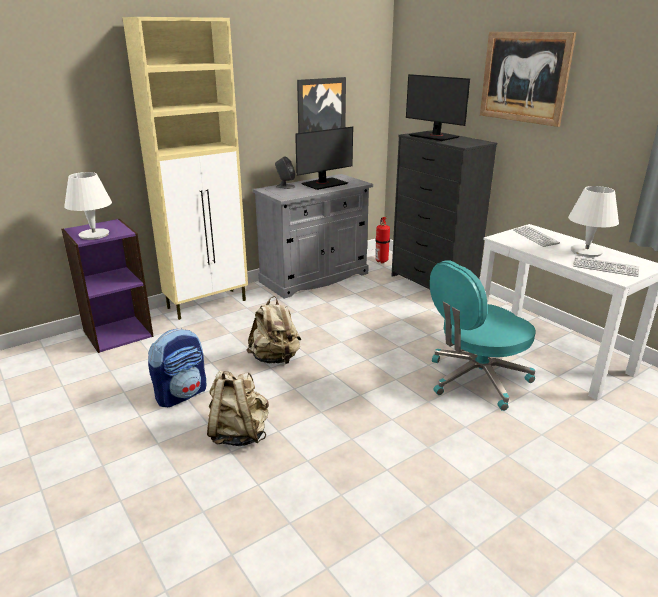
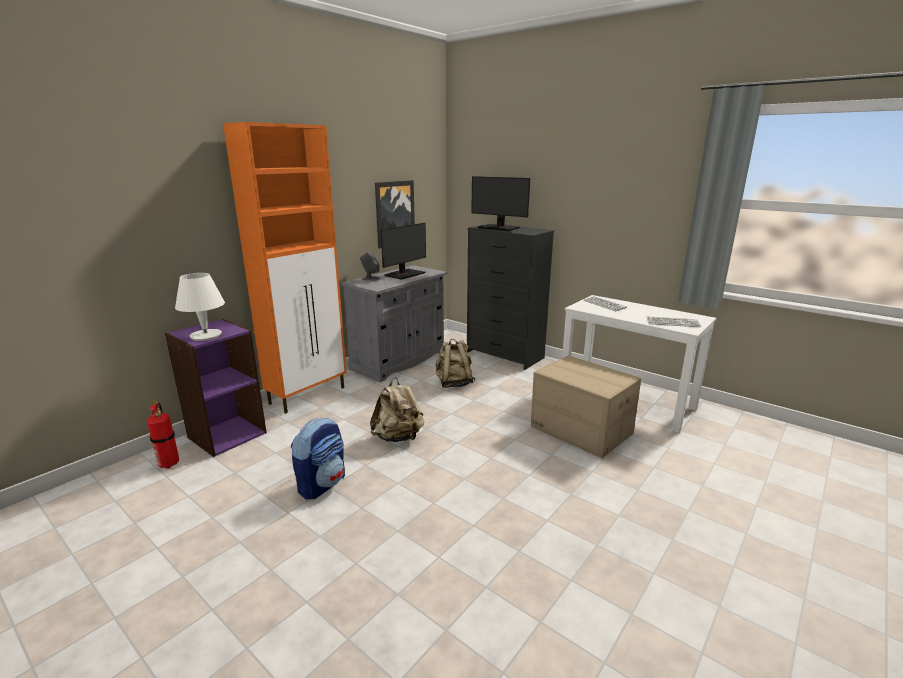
camera: 15 degrees left, 5 degrees down
beige cabinet [122,17,248,320] -> orange cabinet [223,122,347,413]
beige backpack [207,371,269,446] -> beige backpack moved to [435,339,475,388]
fire extinguisher [375,217,390,263] -> fire extinguisher moved to [147,400,179,469]
turquoise office chair [430,260,536,411] -> cardboard box [531,355,641,458]
picture [480,32,576,127] -> none
white table lamp [568,186,619,257] -> none

